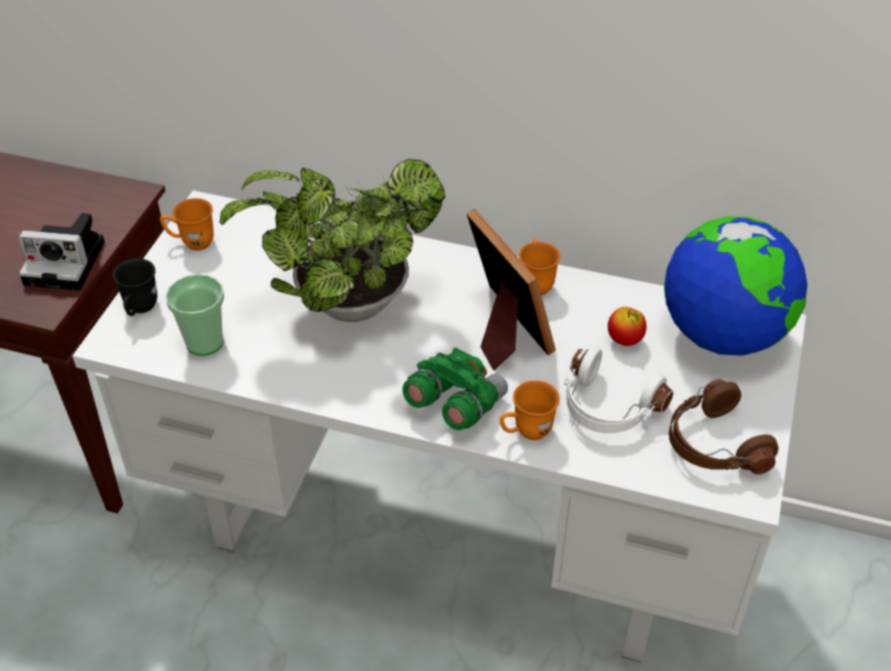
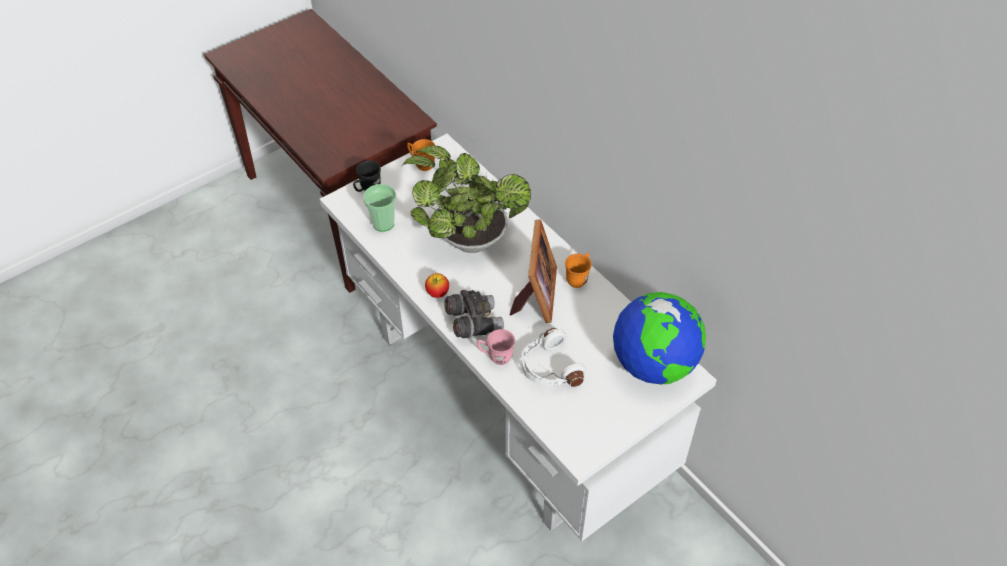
camera: 35 degrees right, 5 degrees up
camera [18,213,105,291] -> none
green binoculars [402,347,508,430] -> grey binoculars [444,290,504,338]
orange mug [500,380,560,440] -> pink mug [477,329,515,365]
apple [608,307,646,346] -> apple moved to [425,273,449,298]
brown headphones [669,380,778,474] -> none

